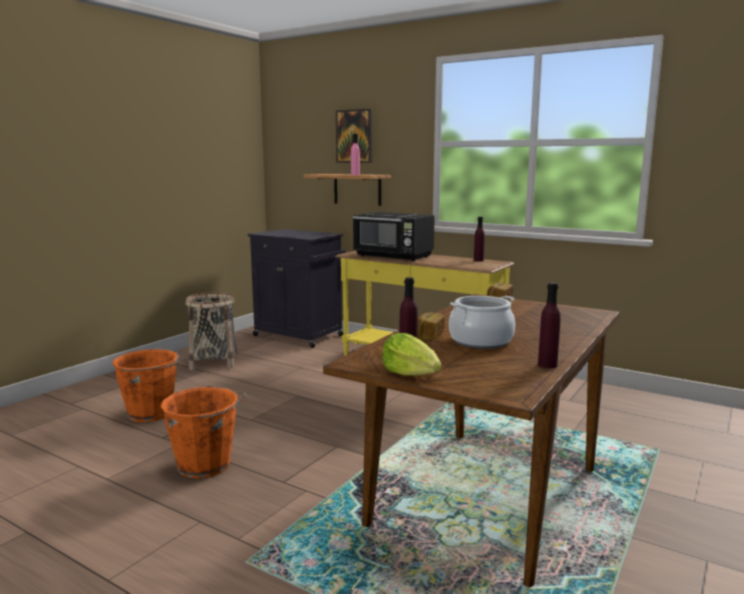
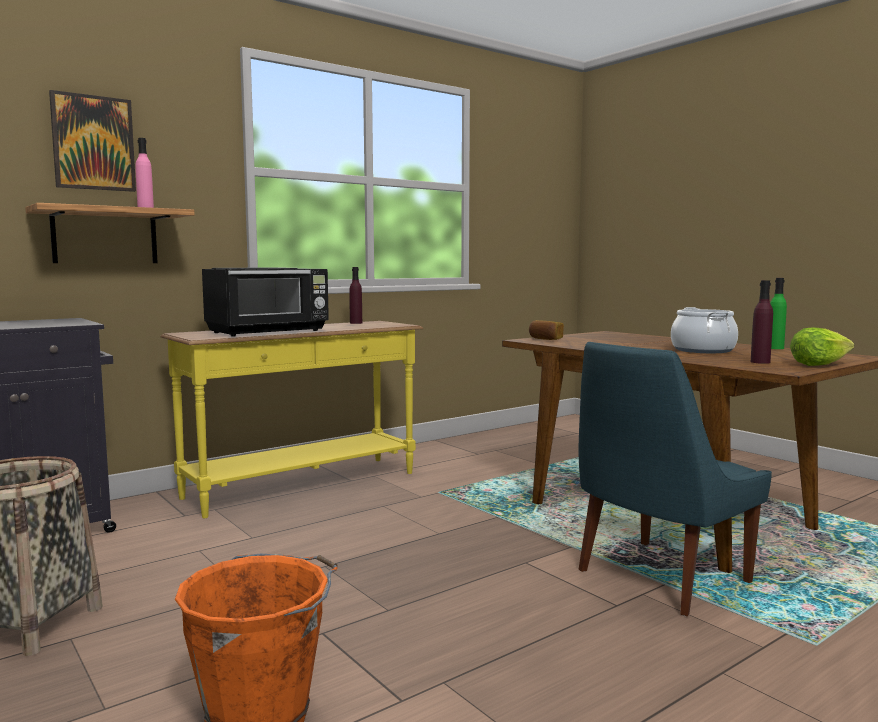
camera: 70 degrees left, 5 degrees down
orange bucket [160,386,247,479] -> none
bread [418,312,445,340] -> none
purple bottle [538,282,561,368] -> green bottle [770,278,787,349]
none -> blue chair [579,342,772,616]

